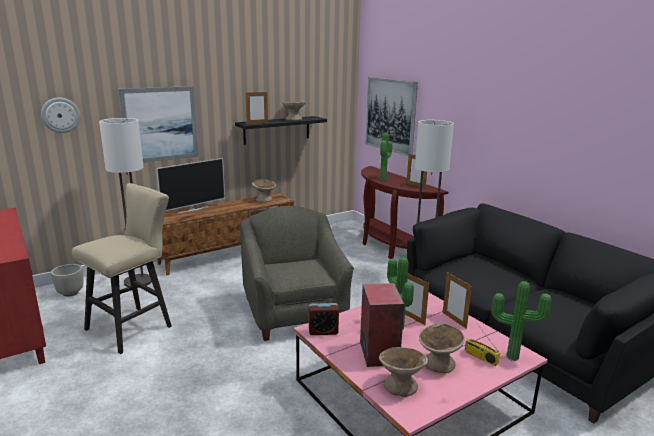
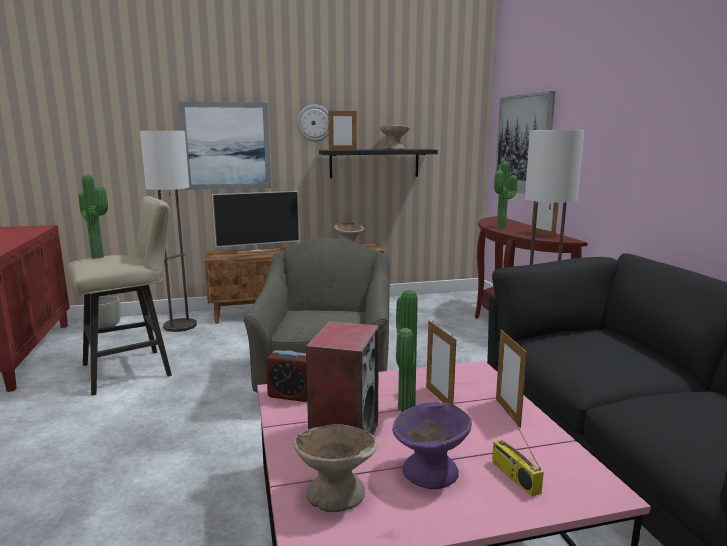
camera: 20 degrees right, 5 degrees down
wall clock [41,97,81,133] -> wall clock moved to [297,104,329,142]
beige bowl [419,324,465,373] -> purple bowl [392,402,472,489]
potted plant [491,281,551,361] -> potted plant moved to [79,174,108,259]

